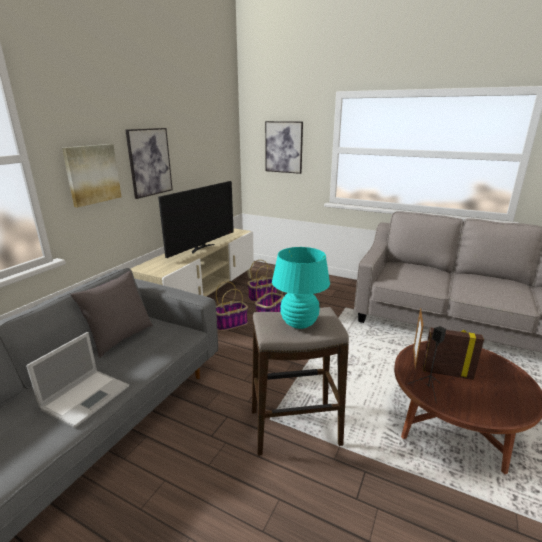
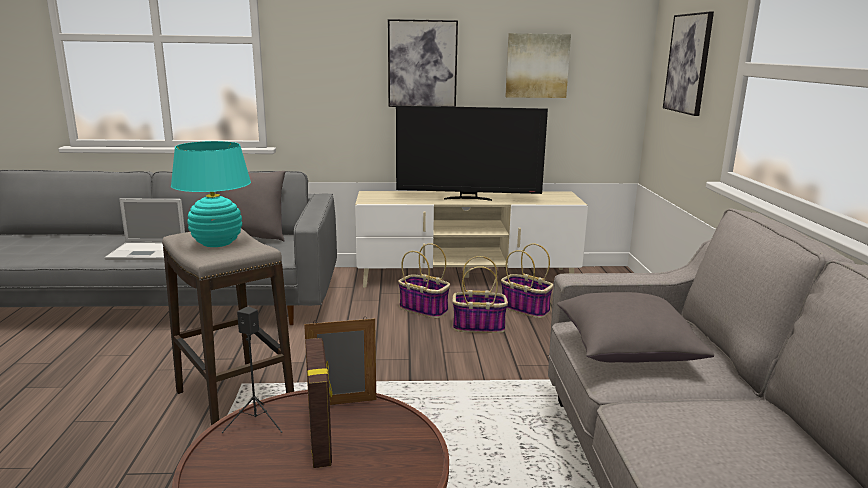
camera: 60 degrees right, 5 degrees down
picture [62,144,121,208] -> picture moved to [505,33,571,98]
none -> grey pillow [557,292,714,363]

